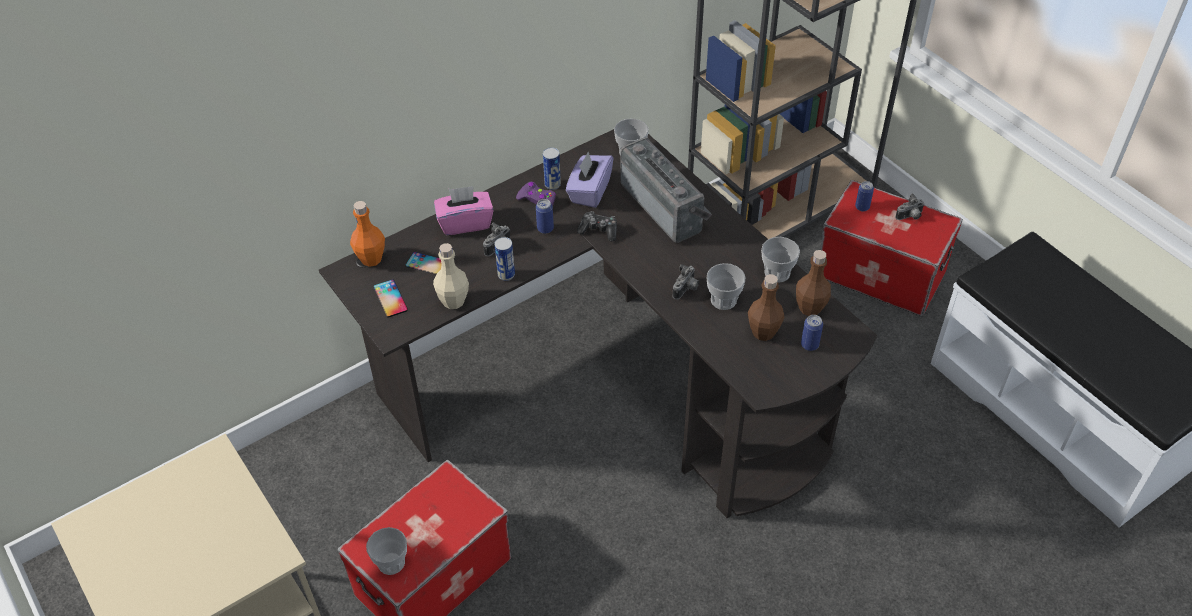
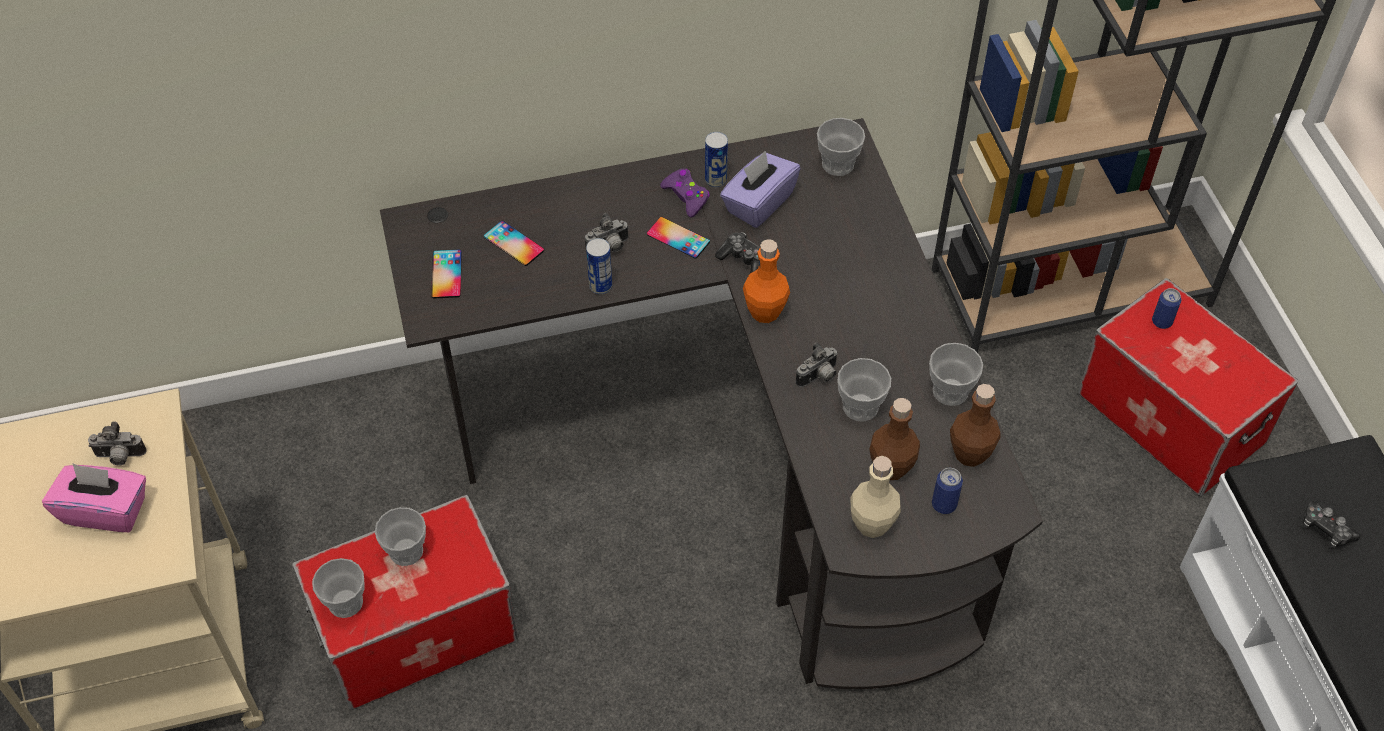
camera: 20 degrees right, 5 degrees up
orange bottle [350,201,385,267] -> orange bottle moved to [743,239,790,323]
beige bottle [433,243,469,309] -> beige bottle moved to [850,456,901,538]
pink tissue box [434,186,494,235] -> pink tissue box moved to [42,463,146,532]
can [536,199,554,234] -> phone [647,217,710,258]
radio [620,137,712,243] -> none
camera [895,194,925,220] -> camera moved to [88,421,147,465]
none -> cup [375,507,426,566]
none -> game controller [1303,501,1360,548]

